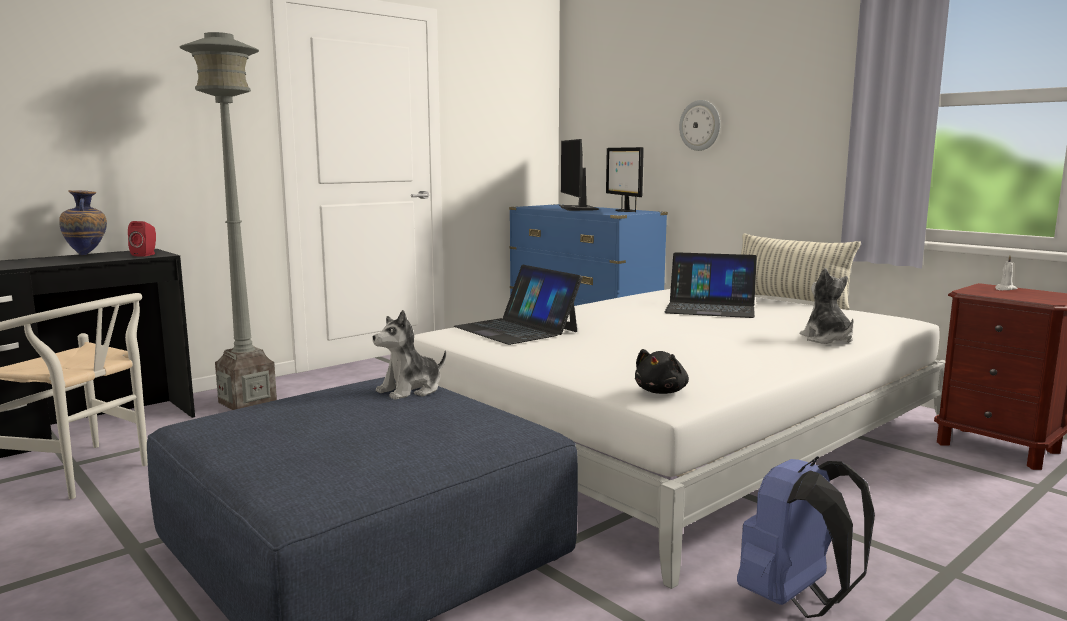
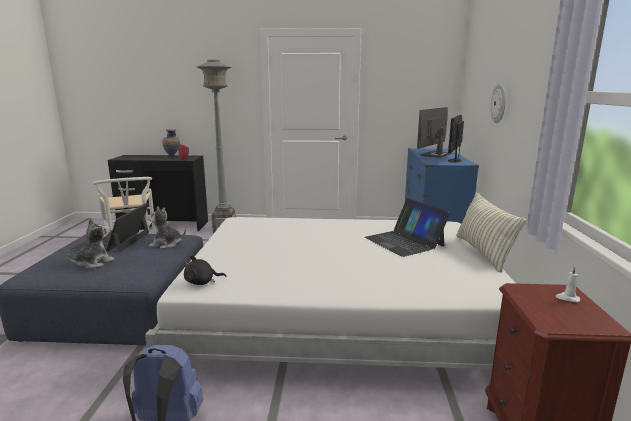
camera: 45 degrees right, 5 degrees up
laptop [454,265,582,345] -> laptop moved to [70,203,149,252]
plush toy [800,268,853,344] -> plush toy moved to [68,218,115,269]

